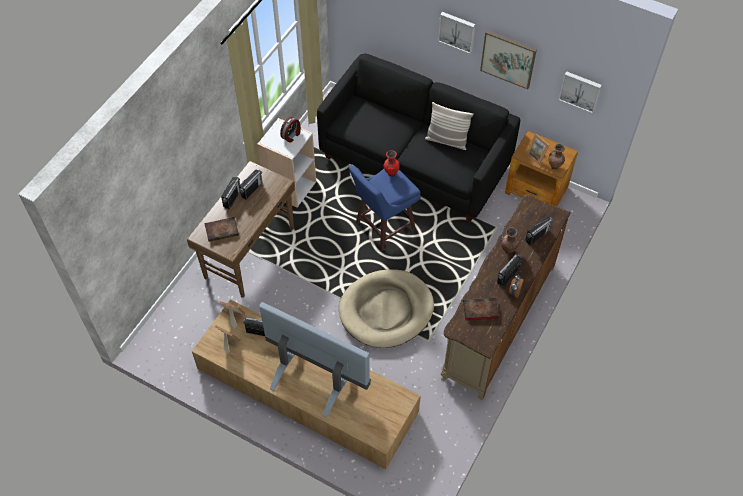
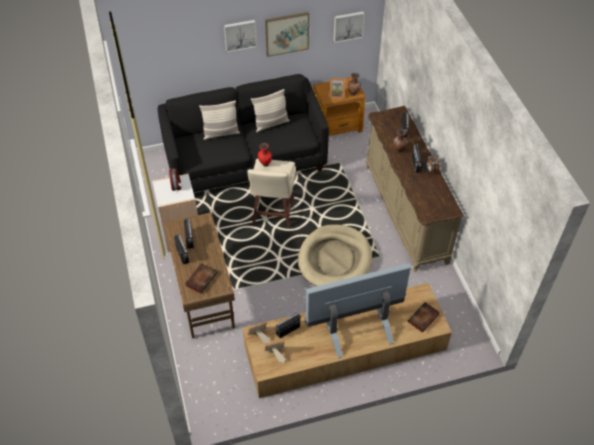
camera: 45 degrees left, 5 degrees down
blue stool [349,165,421,251] -> beige stool [247,159,296,228]
book [463,298,499,321] -> book moved to [408,302,440,333]
none -> pillow [199,100,240,140]

